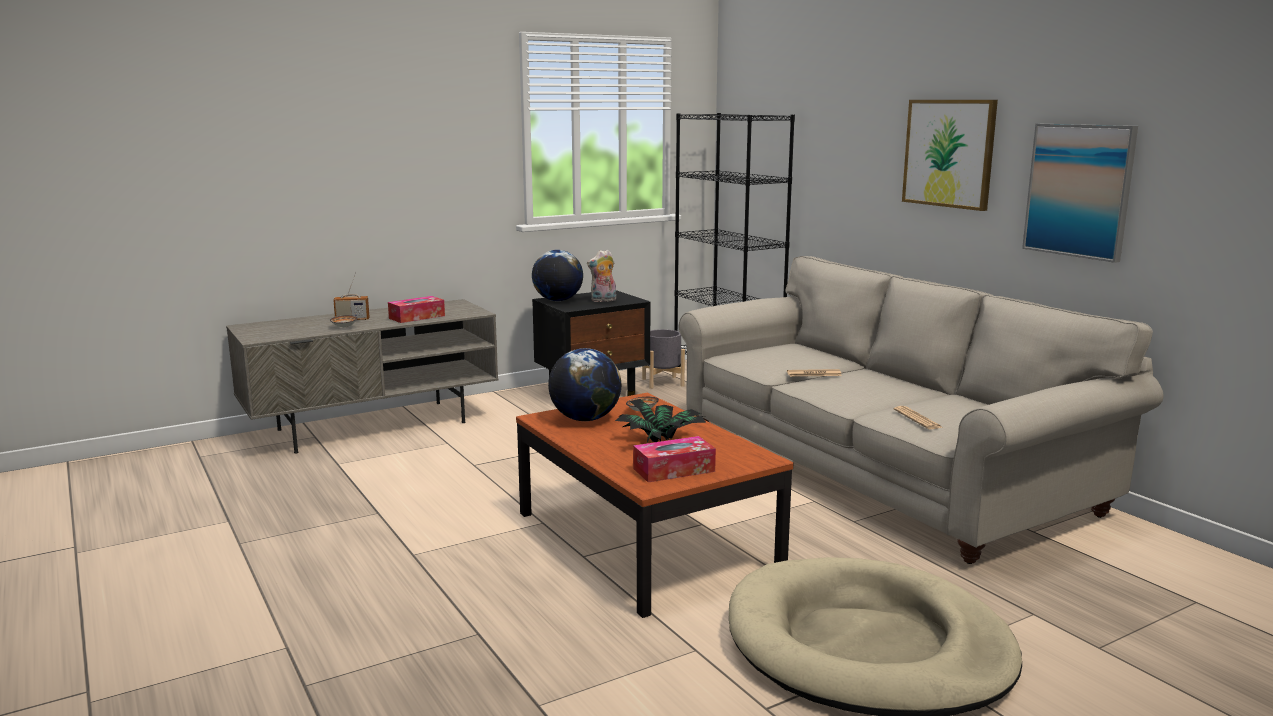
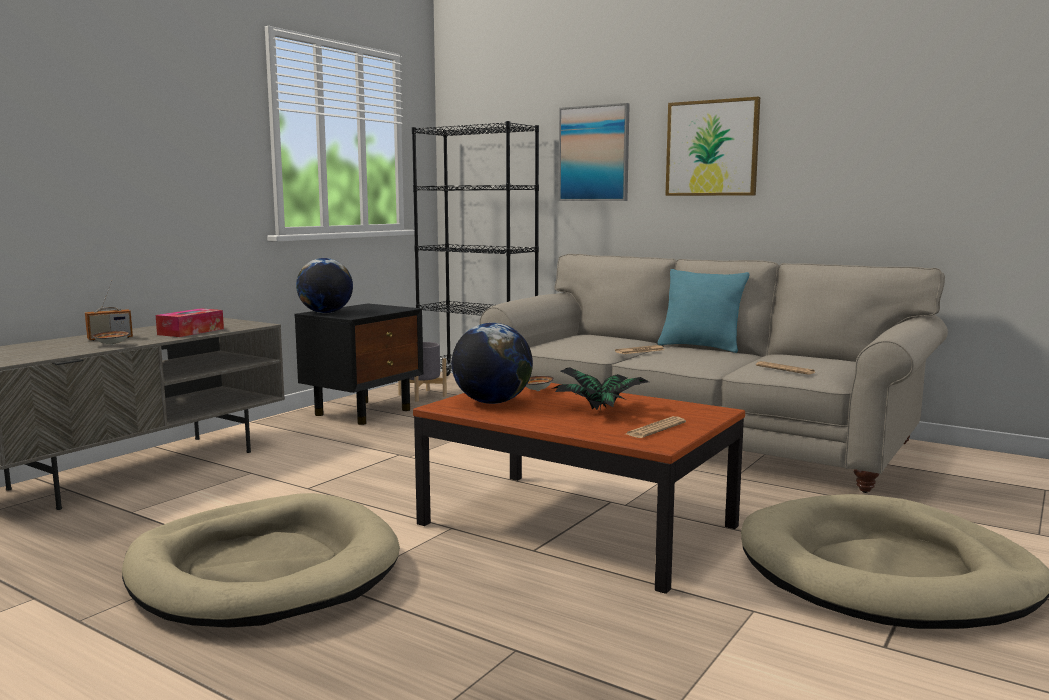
camera: 25 degrees left, 5 degrees down
plush toy [587,250,616,302] -> none
tissue box [633,436,716,482] -> newspaper [626,416,686,438]
picture [1022,124,1138,263] -> picture moved to [559,103,630,201]
none -> beige dog bed [122,493,400,627]
none -> turquoise pillow [658,269,749,353]

